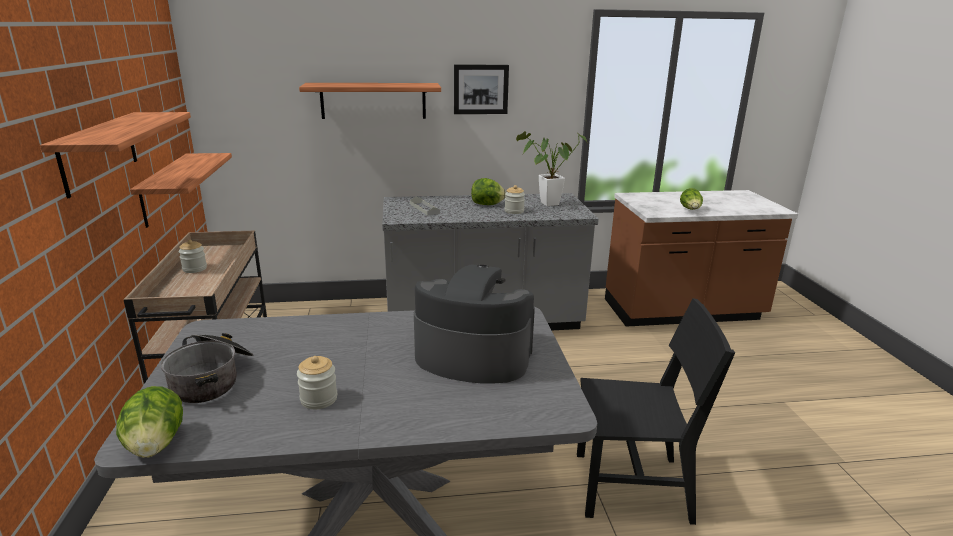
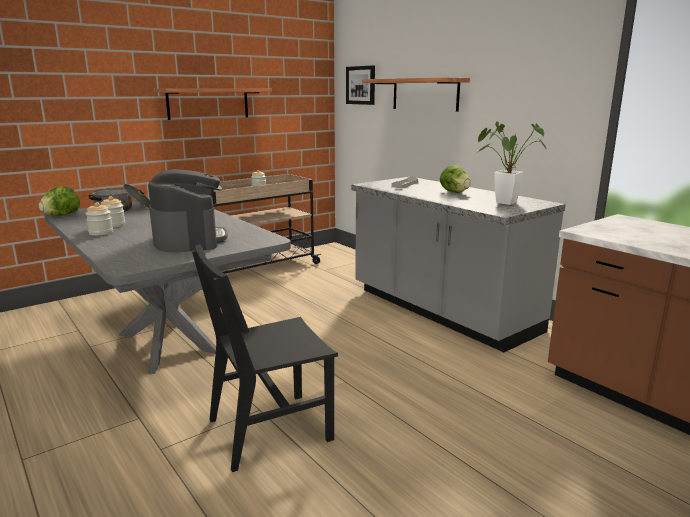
camera: 60 degrees right, 5 degrees down
shelf [130,153,232,228] -> none
picture [454,64,509,114] -> picture moved to [346,65,375,105]
jar [505,185,525,214] -> jar moved to [86,202,113,235]
black chair [577,298,735,525] -> black chair turned 90 degrees clockwise [192,244,338,472]
lettuce [680,188,703,210] -> none

